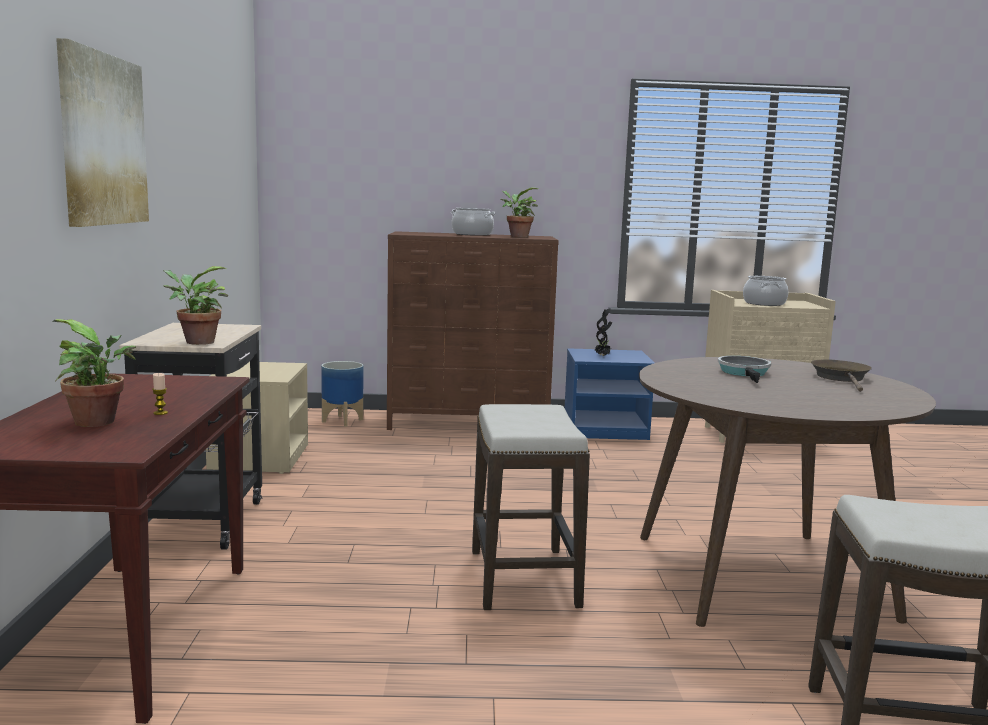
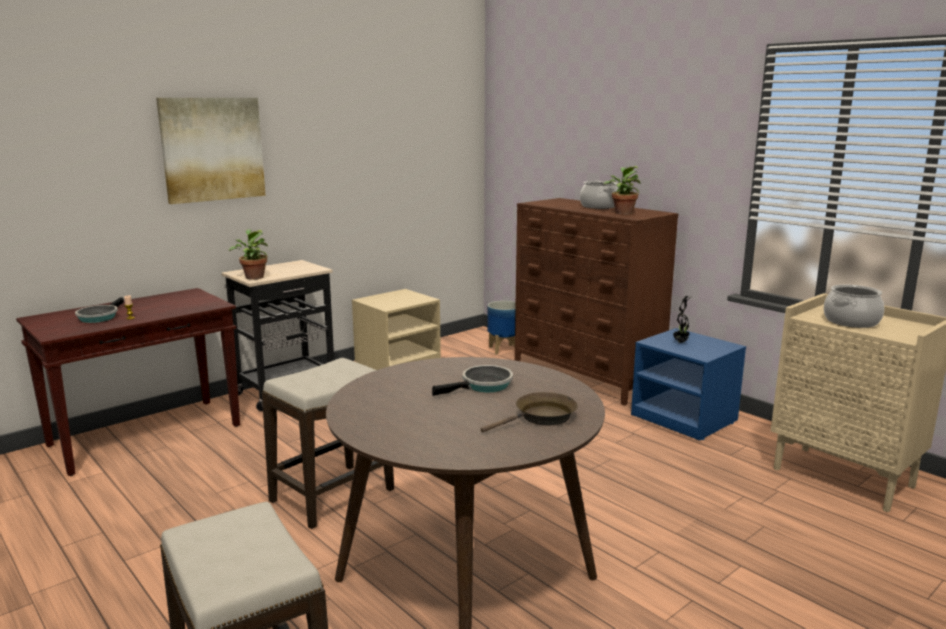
camera: 50 degrees right, 5 degrees up
potted plant [52,319,136,427] -> frying pan [75,297,124,323]

